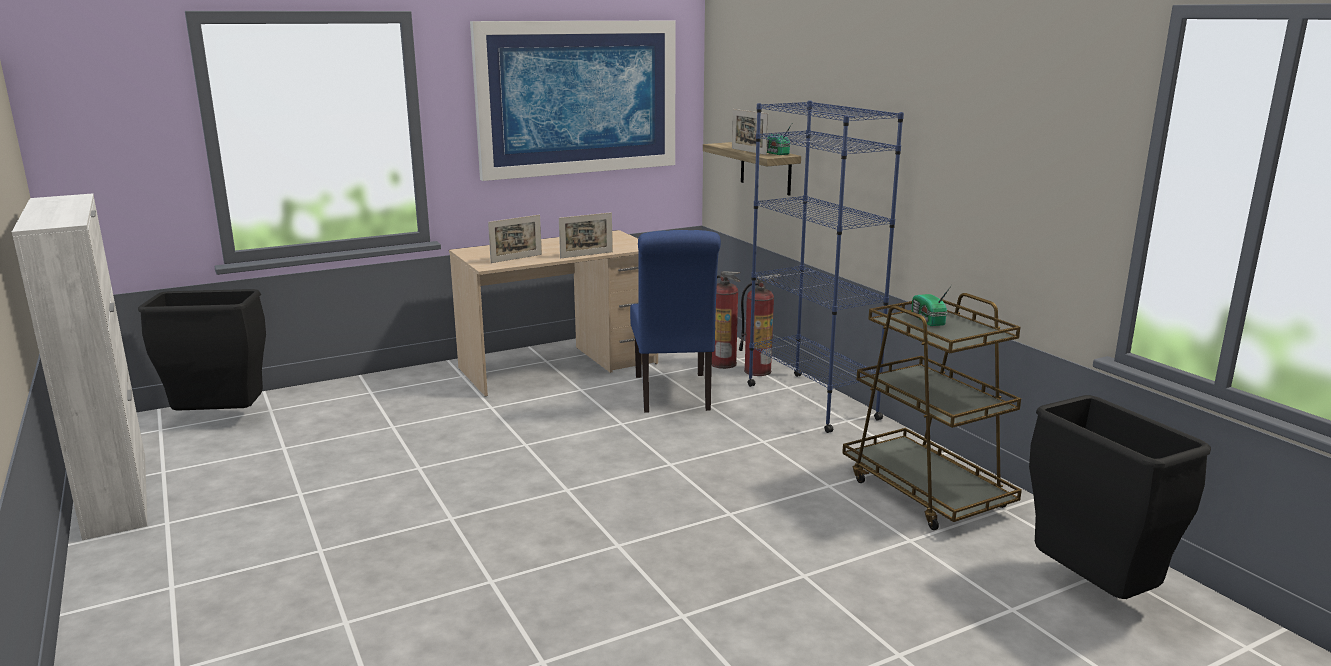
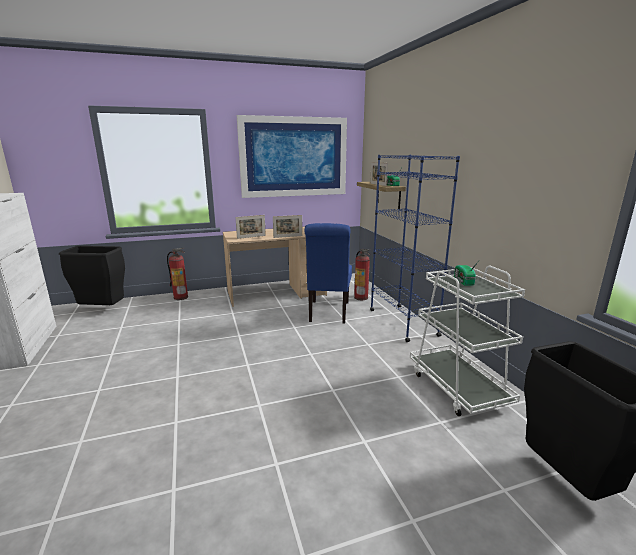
camera: 10 degrees right, 0 degrees up
fire extinguisher [739,274,780,376] -> fire extinguisher moved to [167,248,188,300]
brown cart [842,293,1022,530] -> white cart [410,266,525,416]

